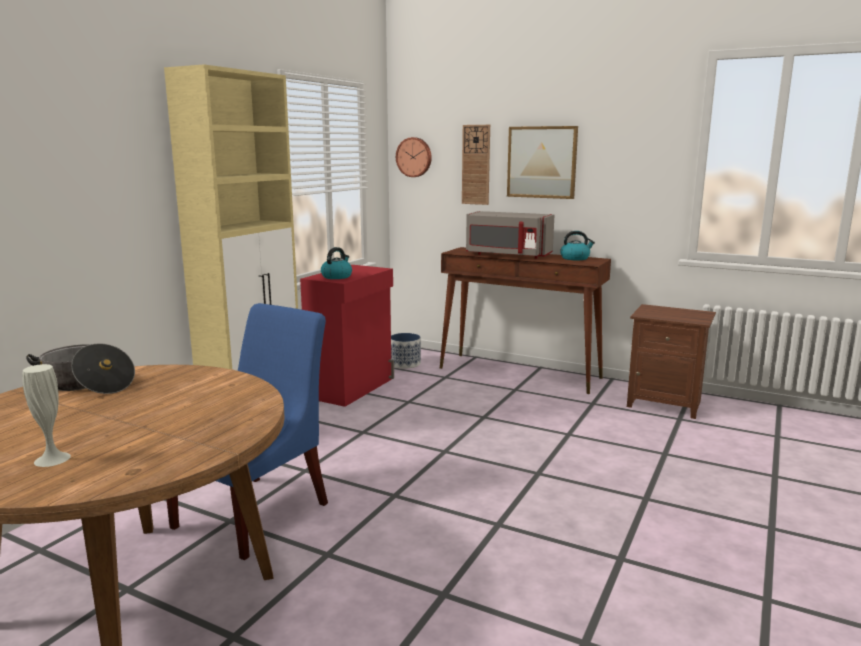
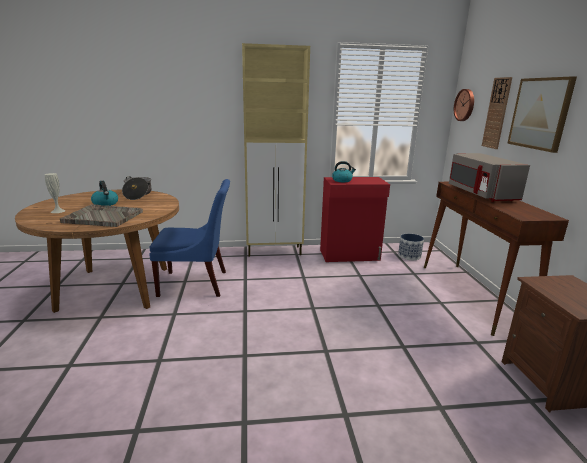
camera: 55 degrees right, 5 degrees up
kettle [560,231,595,260] -> kettle moved to [91,181,118,206]
none -> grey tray [60,204,143,227]

